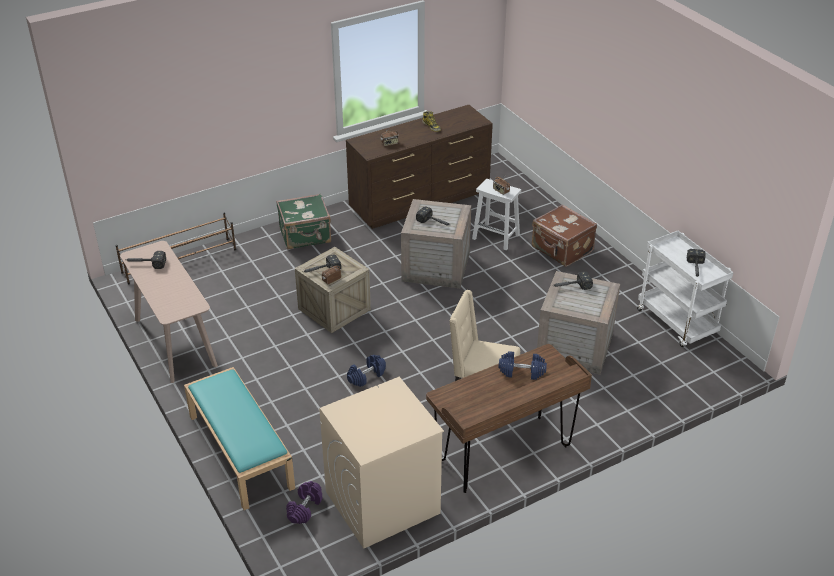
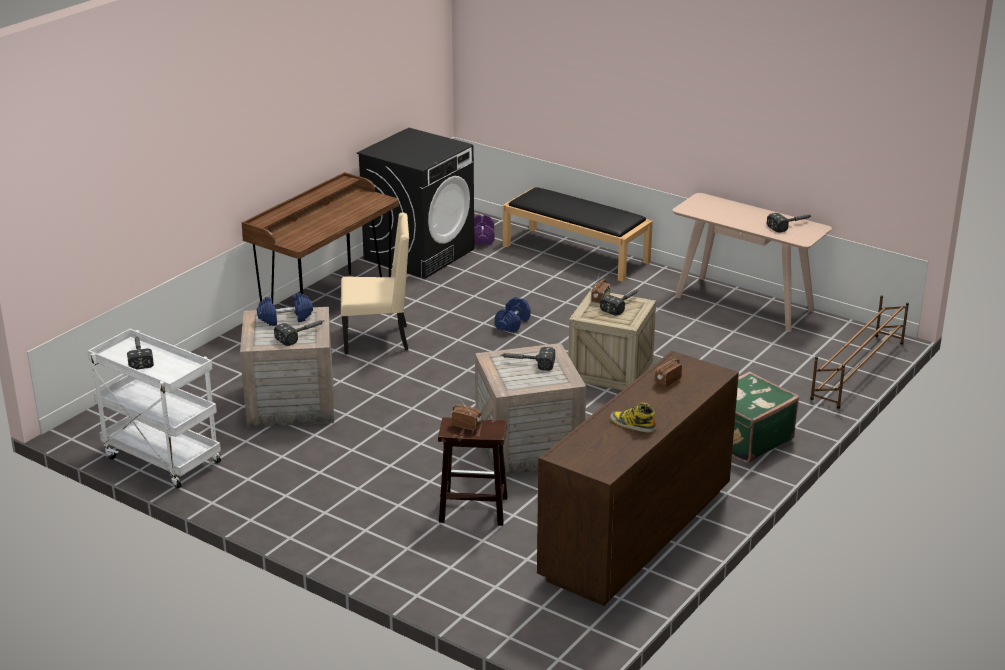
camera: 155 degrees right, 10 degrees down
turquoise bench [184,367,295,510] -> black bench [503,187,653,282]
beige washing machine [319,377,444,549] -> black washing machine [357,128,474,279]
white stool [472,179,521,250] -> brown stool [438,417,508,526]
blue dumbbell [499,351,547,380] -> blue dumbbell moved to [257,292,313,326]
brown suitcase [532,204,597,267] -> none

